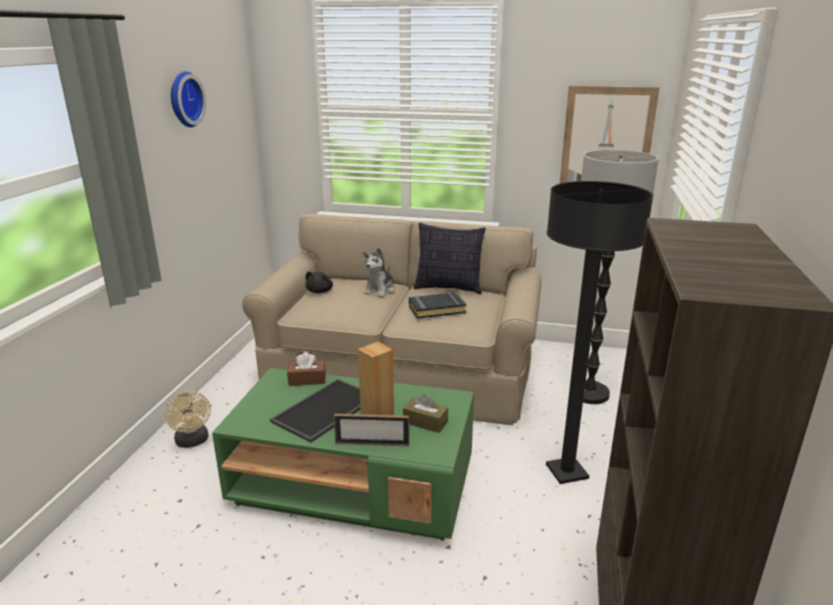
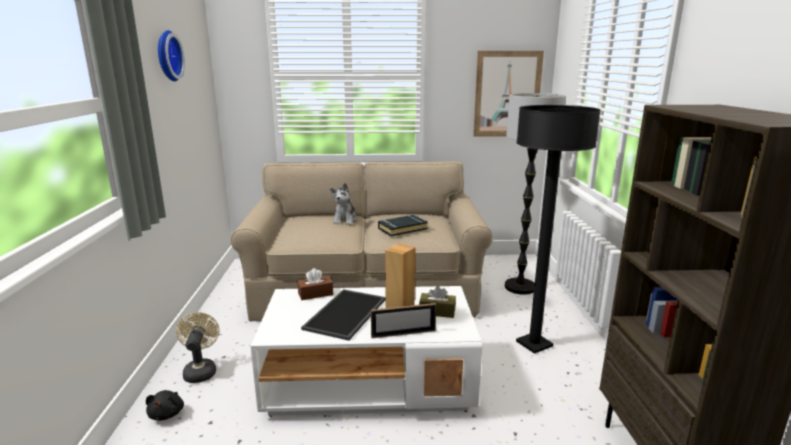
camera: 15 degrees left, 5 degrees down
beige fan [164,391,211,448] -> beige fan turned 150 degrees counterclockwise [176,312,219,383]
green coffee table [212,368,474,541] -> white coffee table [251,286,482,417]
black plush toy [306,271,333,293] -> black plush toy moved to [146,390,184,421]
pillow [414,223,486,294] -> none

